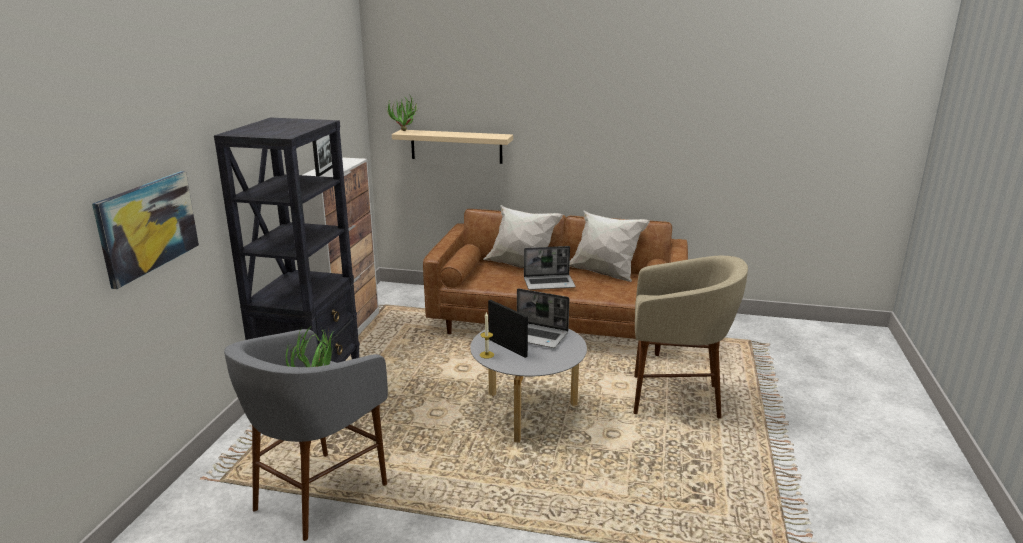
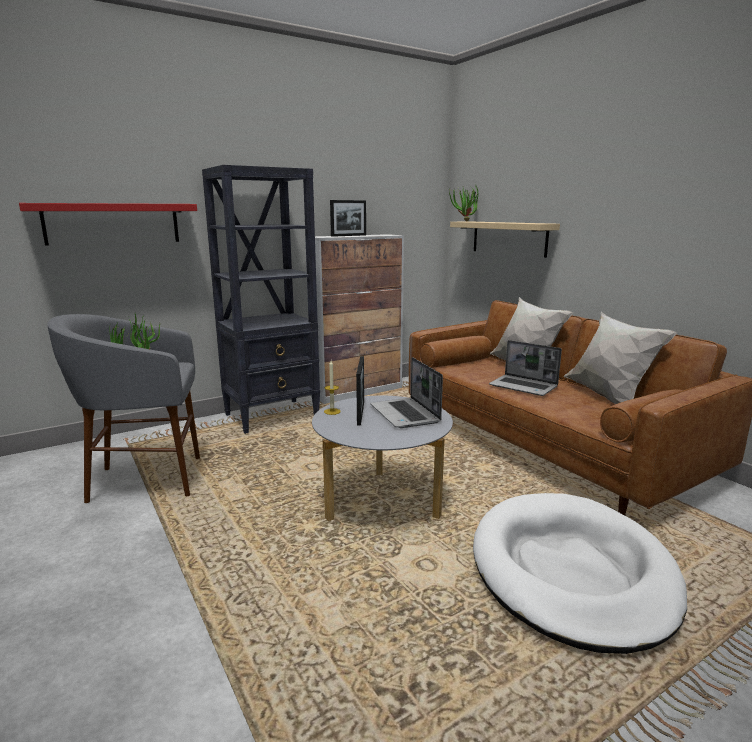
camera: 45 degrees right, 5 degrees down
picture [92,171,199,289] -> red shelf [19,203,197,246]
beige stool [633,255,748,419] -> white dog bed [473,493,687,654]

